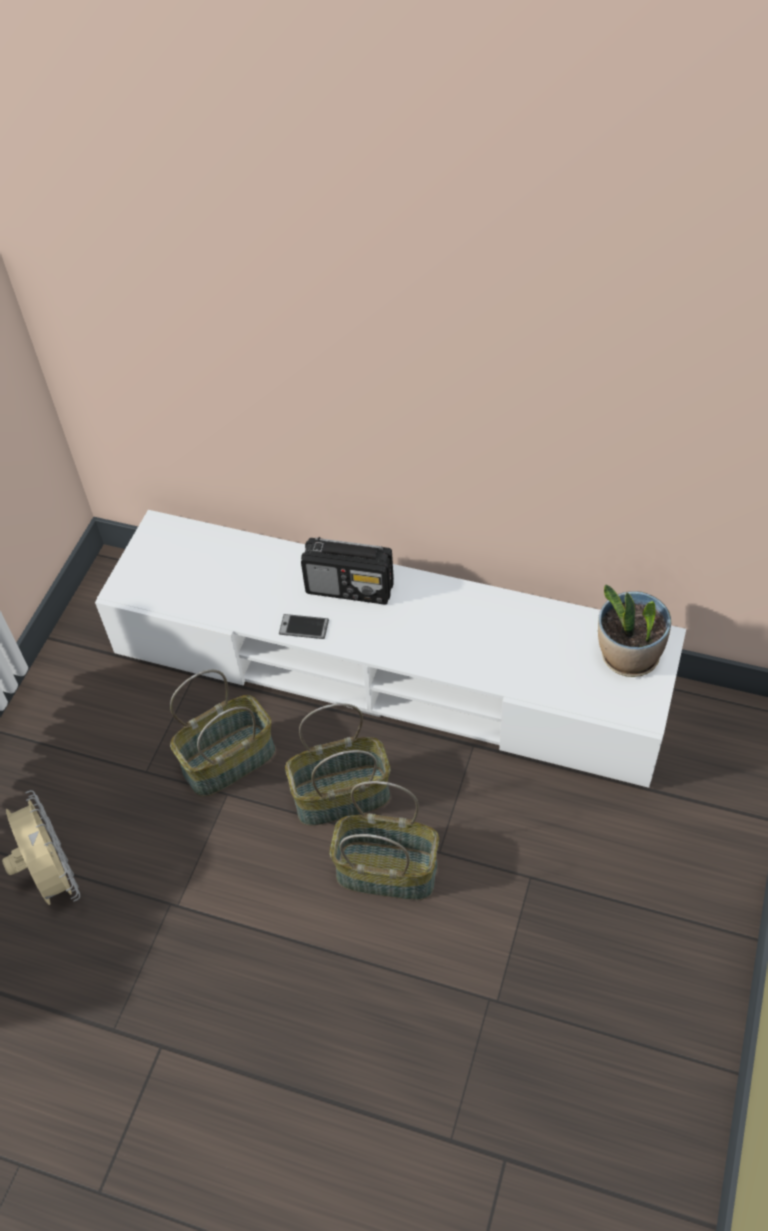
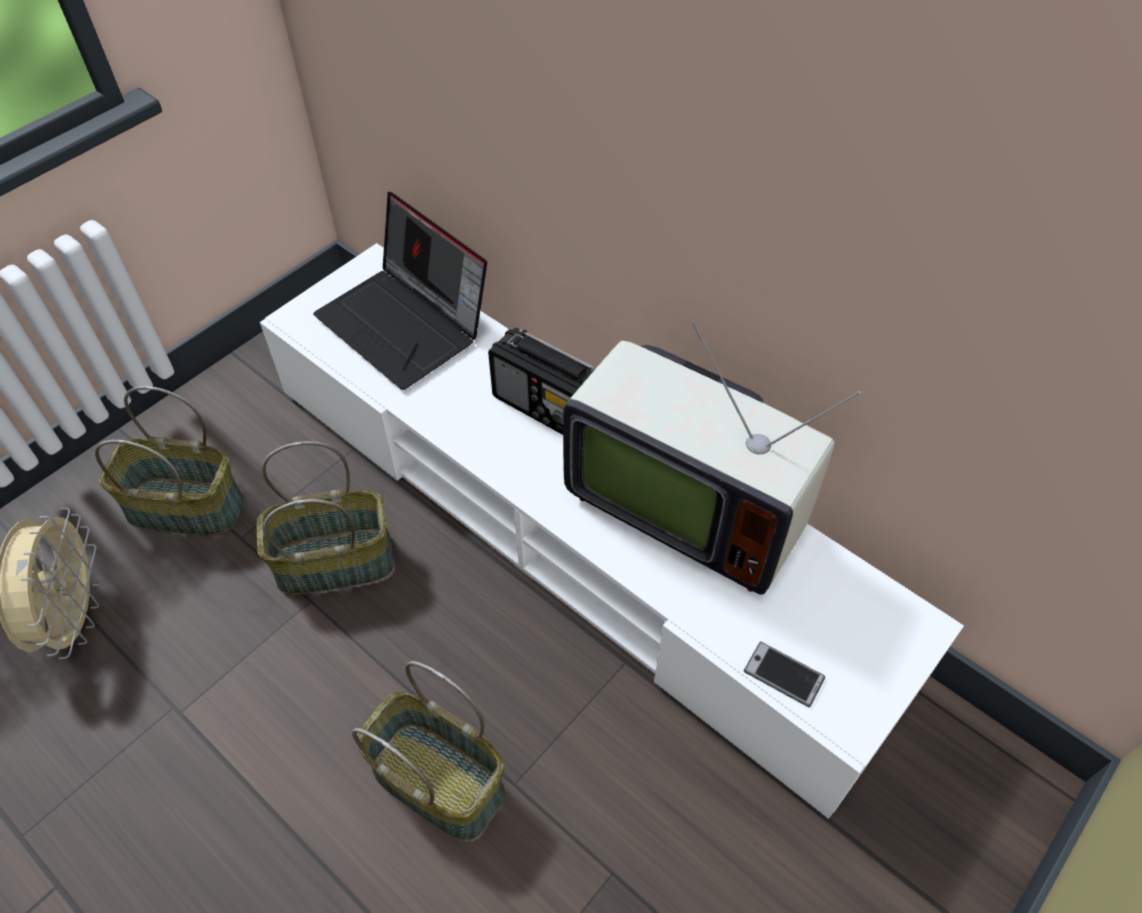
camera: 20 degrees right, 0 degrees up
phone [279,614,329,639] -> phone moved to [744,642,825,707]
basket [285,703,390,826] -> basket moved to [95,386,244,536]
potted plant [598,584,671,677] -> none
none -> laptop [313,192,487,390]
none -> television [563,321,861,595]

